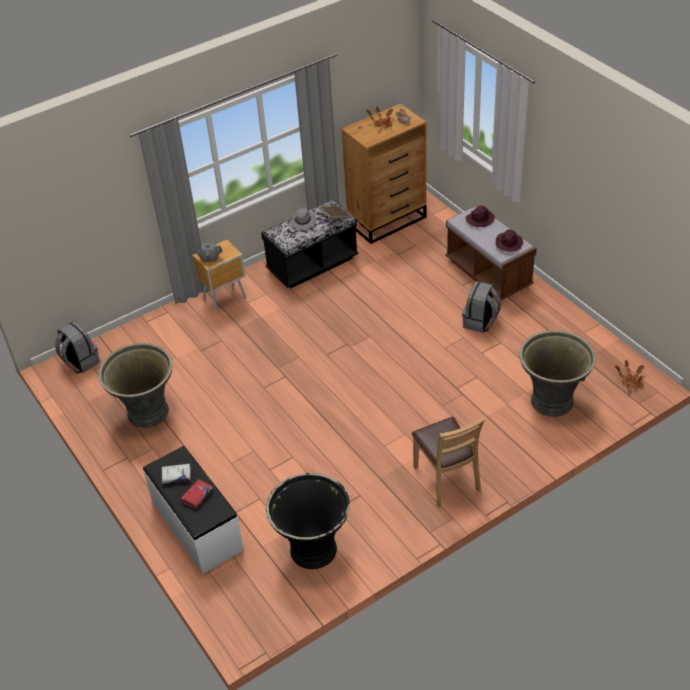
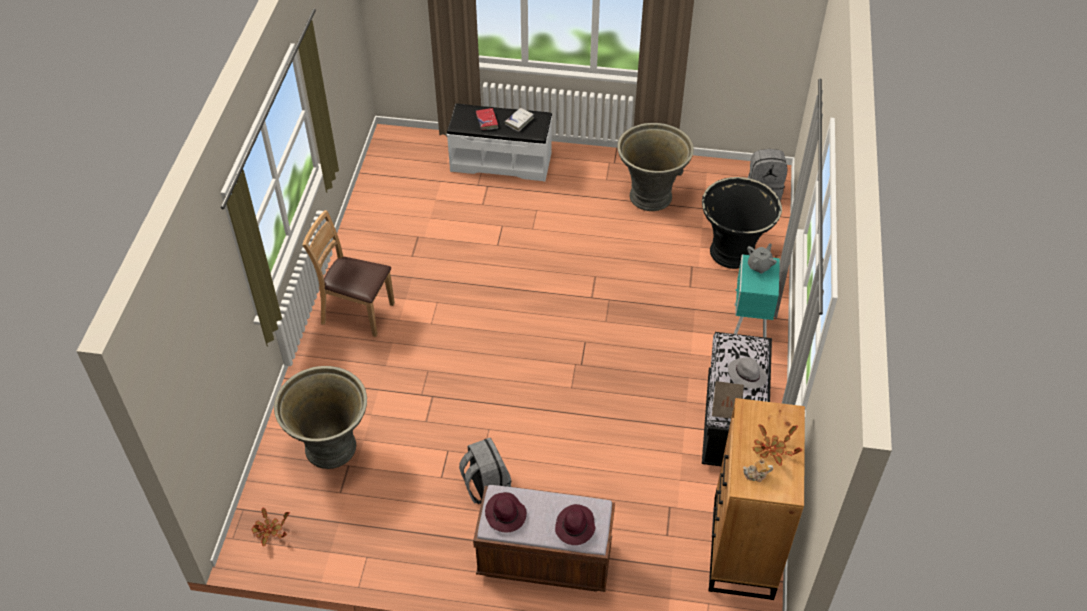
camera: 130 degrees right, 5 degrees up
brown nightstand [193,240,247,313] -> turquoise nightstand [734,255,780,338]
black planter [266,473,350,569] -> black planter moved to [702,177,782,269]

